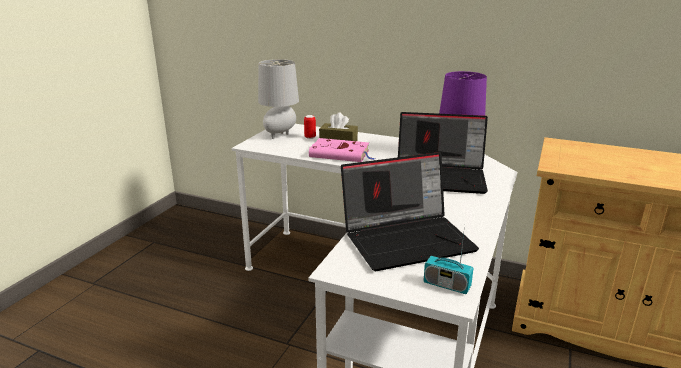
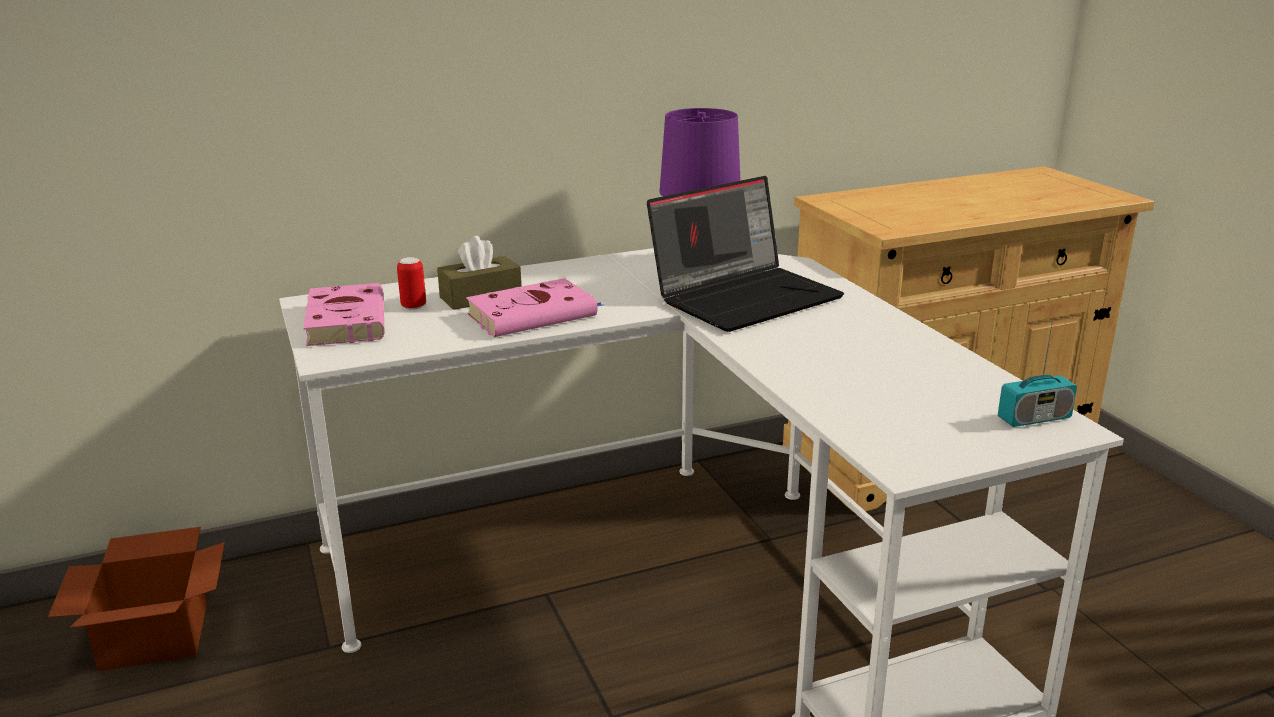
camera: 45 degrees left, 0 degrees up
grey table lamp [258,59,299,139] -> pink book [304,283,385,346]
laptop [341,152,479,271] -> none
none -> cardboard box [48,527,225,671]

